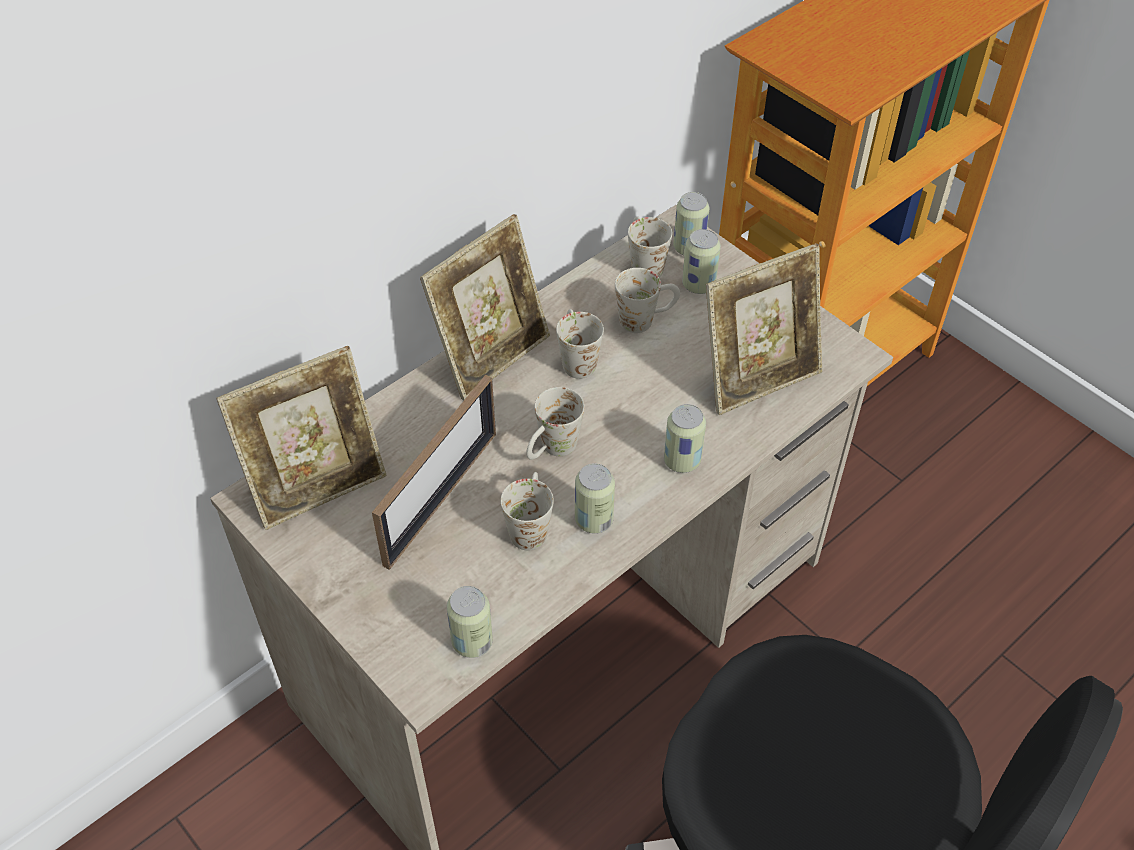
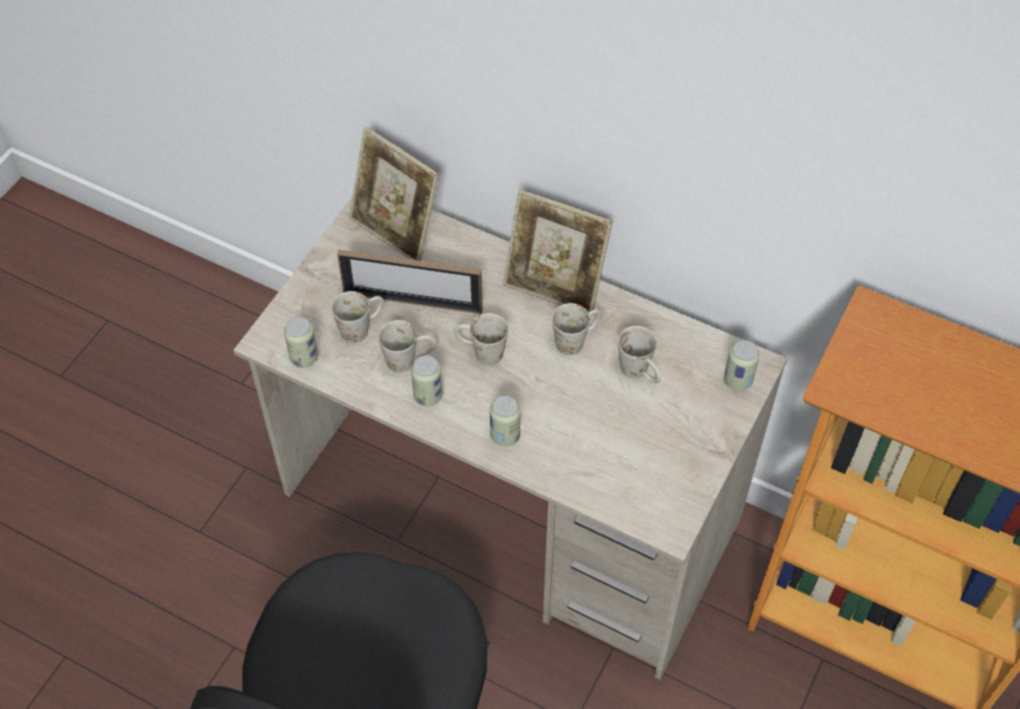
camera: 70 degrees right, 5 degrees up
white mug [628,217,672,277] -> white mug moved to [331,291,384,343]
can [682,229,721,294] -> none
picture frame [706,243,822,415] -> none

